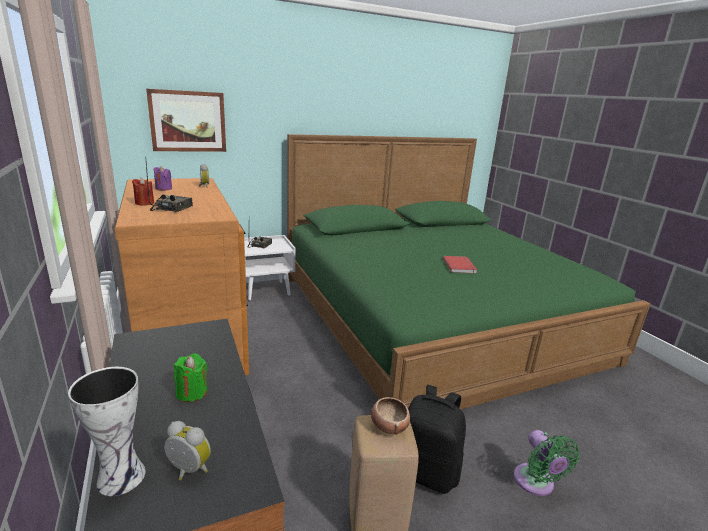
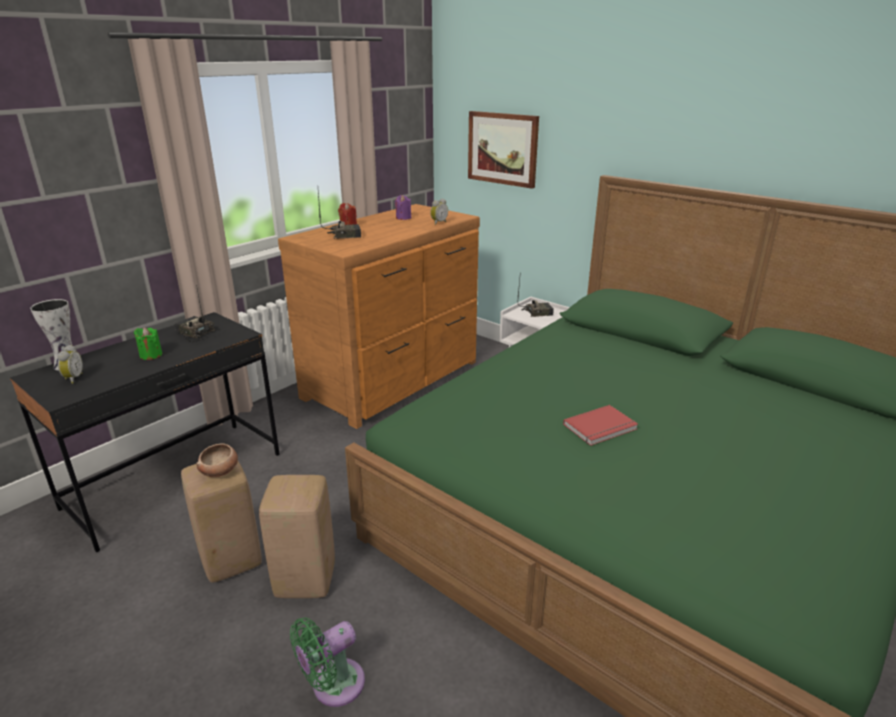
camera: 65 degrees right, 5 degrees up
black backpack [408,385,466,494] -> beige stool [259,475,335,598]
none -> radio [175,285,215,342]

